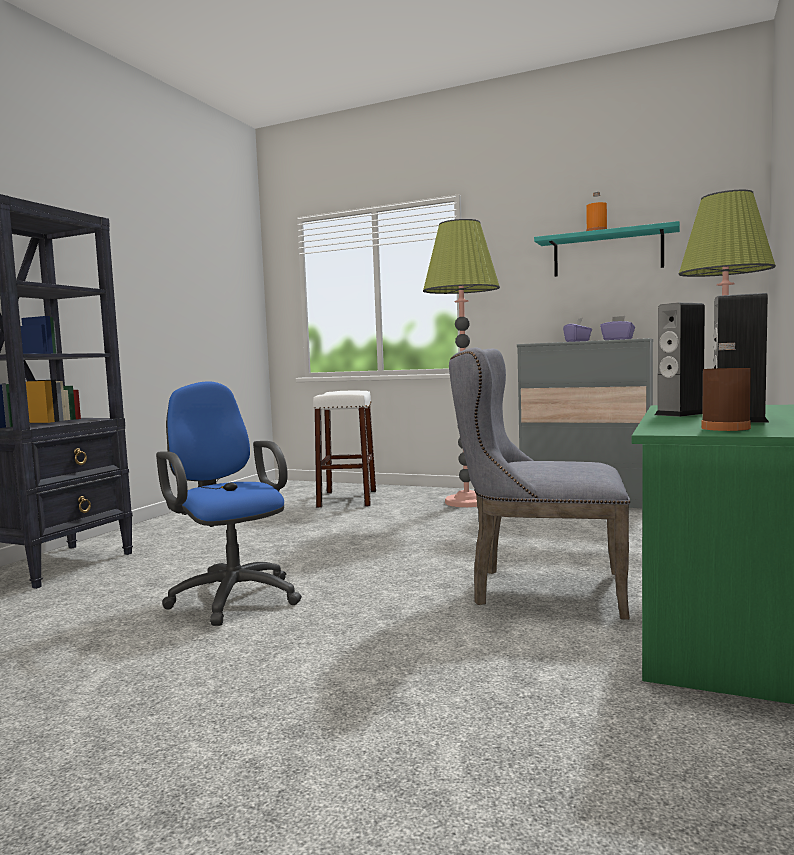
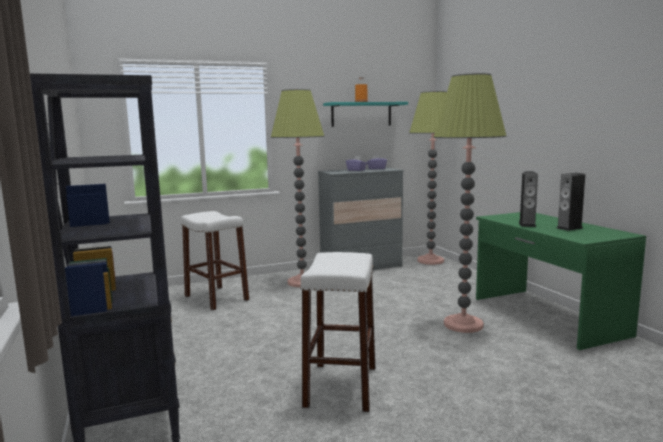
camera: 45 degrees left, 5 degrees up
blue office chair [156,381,302,626] -> white stool [300,252,375,412]
grey chair [449,348,630,620] -> floor lamp [433,73,507,333]
brown bottle [701,343,751,431] -> none

